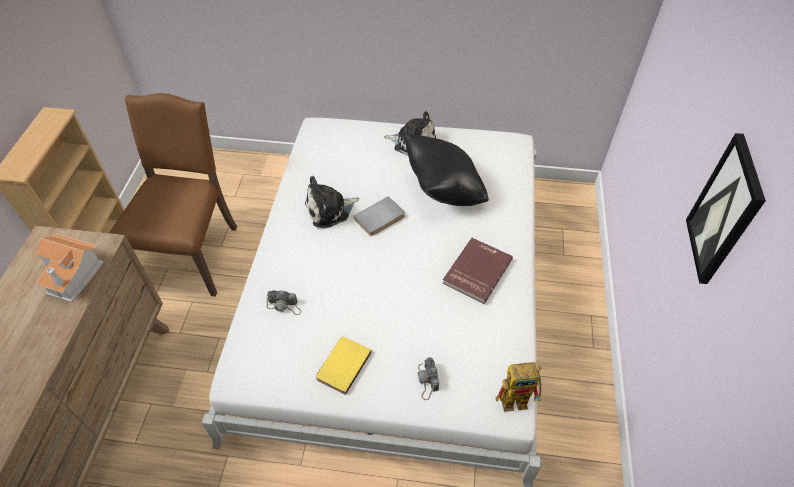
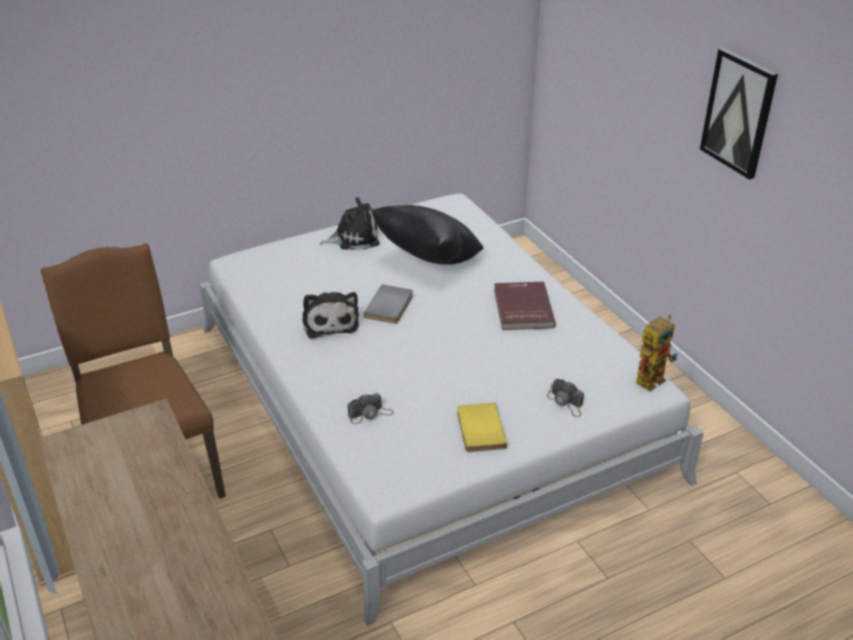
camera: 35 degrees left, 15 degrees down
toy house [35,233,103,303] -> none
plush toy [305,176,359,229] -> plush toy turned 45 degrees counterclockwise [302,292,359,339]

